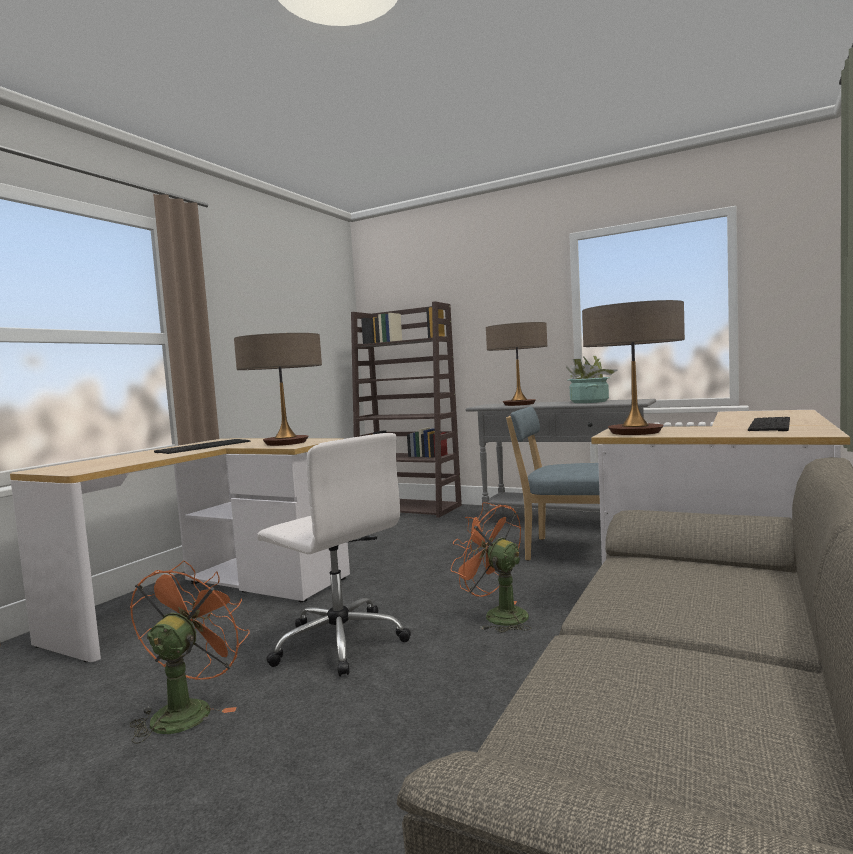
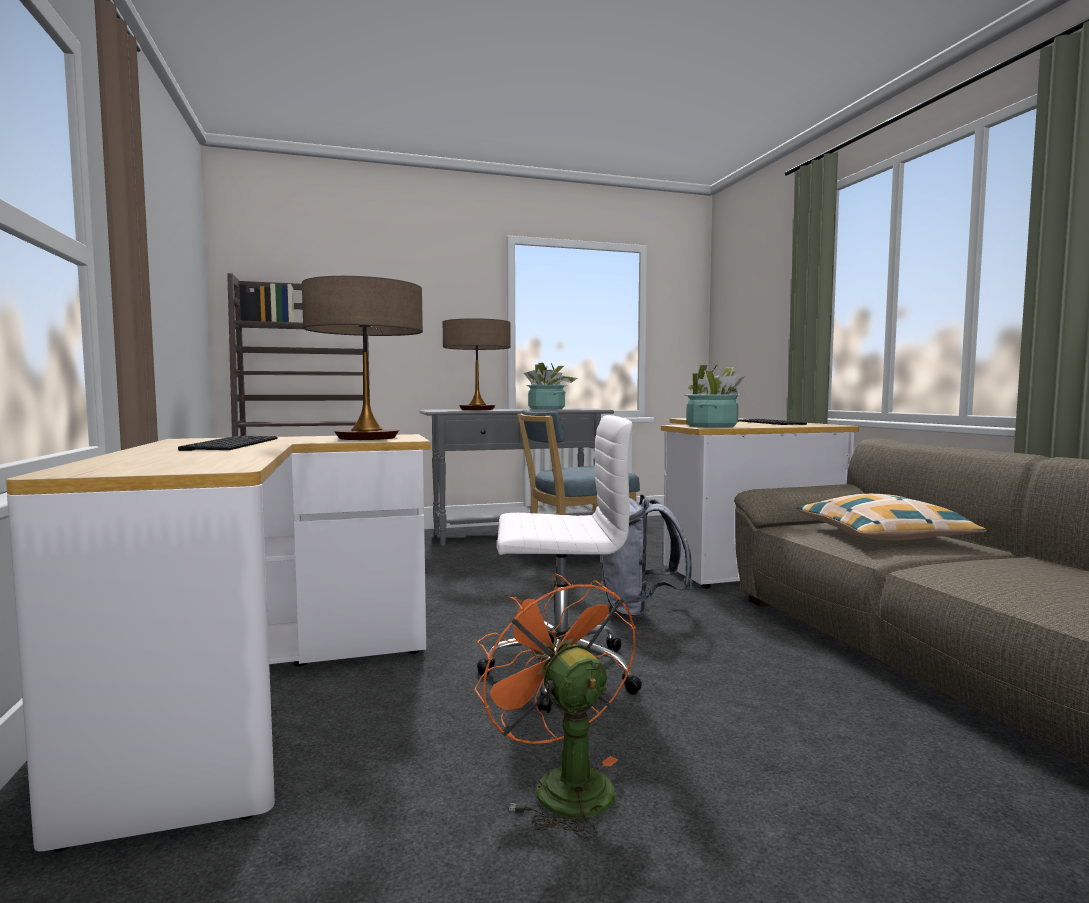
camera: 45 degrees left, 0 degrees up
orange fan [451,502,531,633] -> grey backpack [601,495,693,619]
table lamp [582,300,685,435] -> potted plant [684,364,745,428]
none -> pillow [796,494,986,540]

